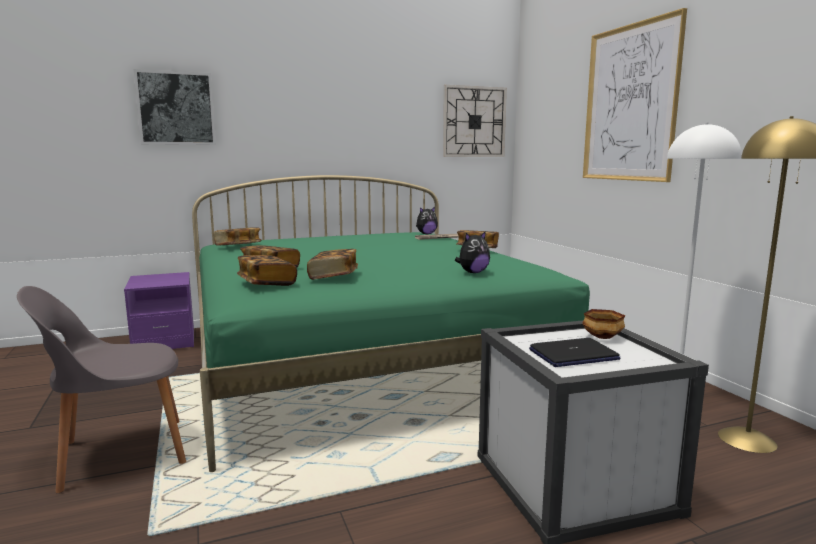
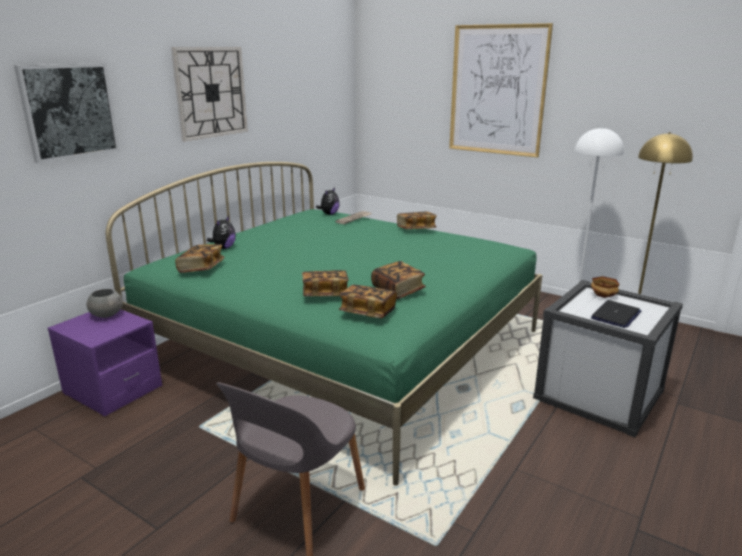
camera: 35 degrees left, 10 degrees up
wall clock [443,85,507,157] -> wall clock moved to [171,47,248,141]
plush toy [455,231,490,273] -> plush toy moved to [207,216,236,249]
none -> grey bowl [87,289,123,318]

